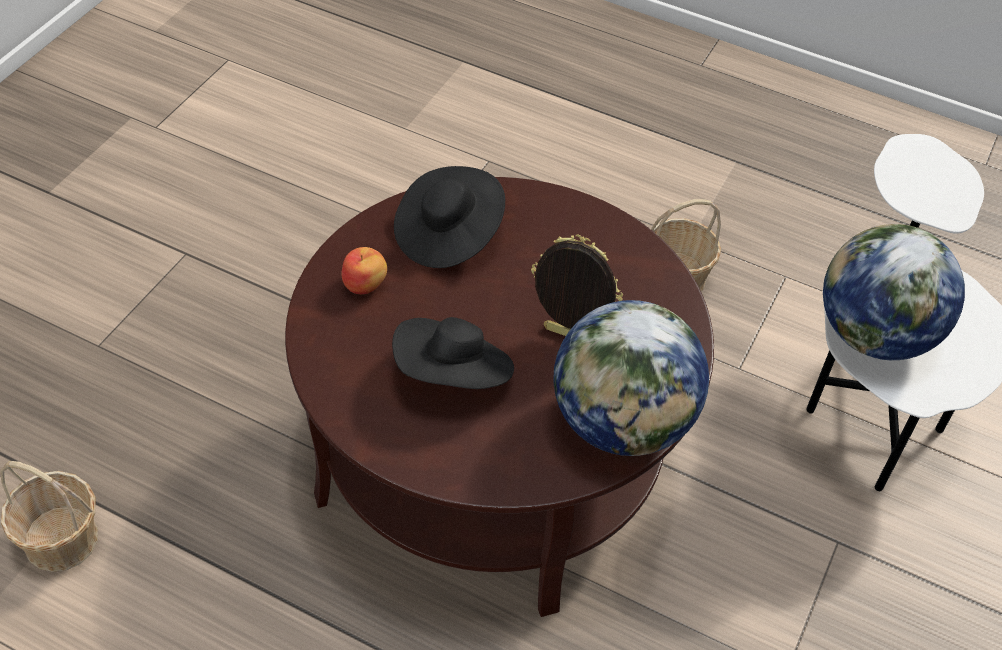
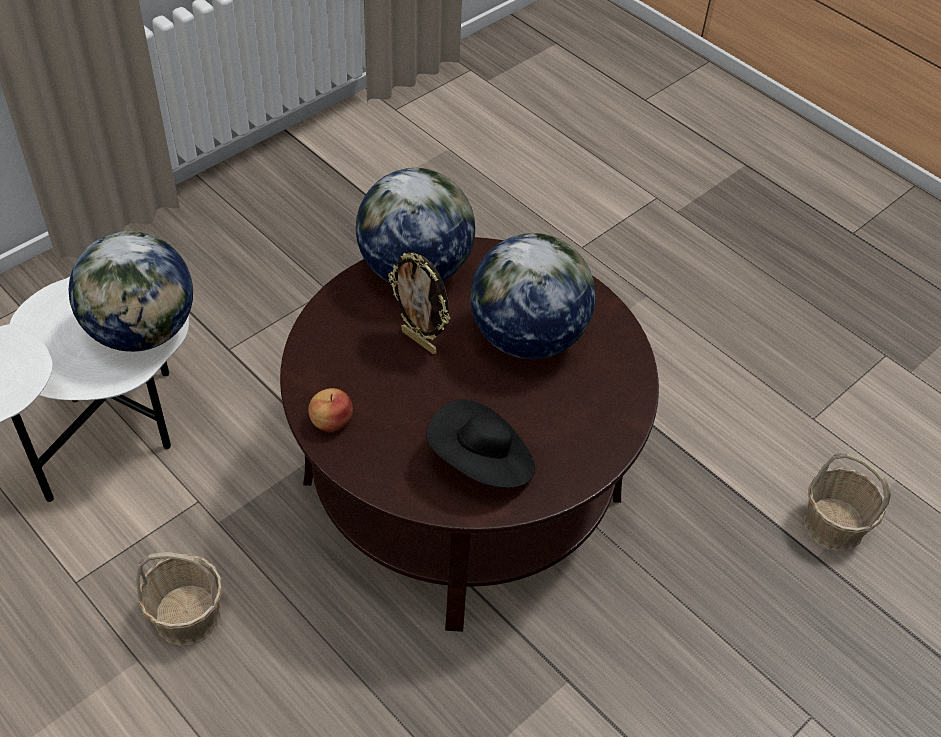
camera: 160 degrees left, 0 degrees up
apple [341,247,387,294] -> apple moved to [308,388,353,432]
black hat [392,317,514,389] -> globe [470,233,596,359]

